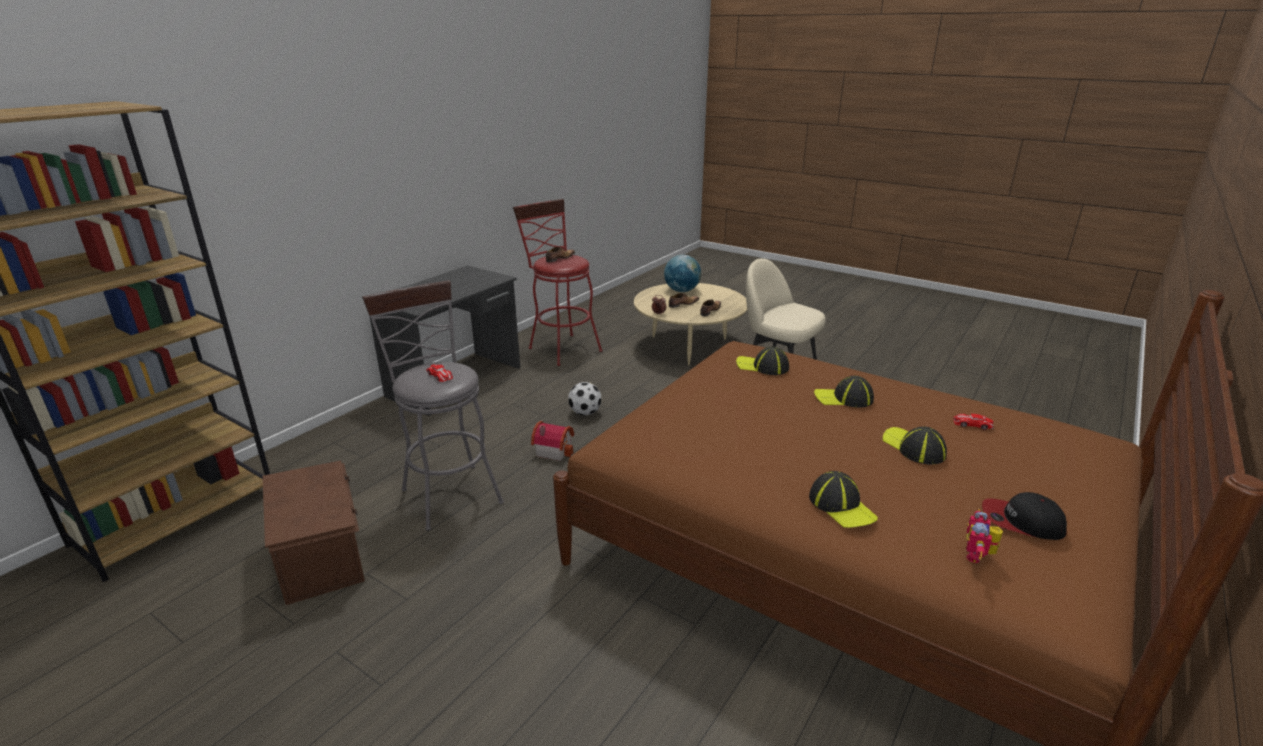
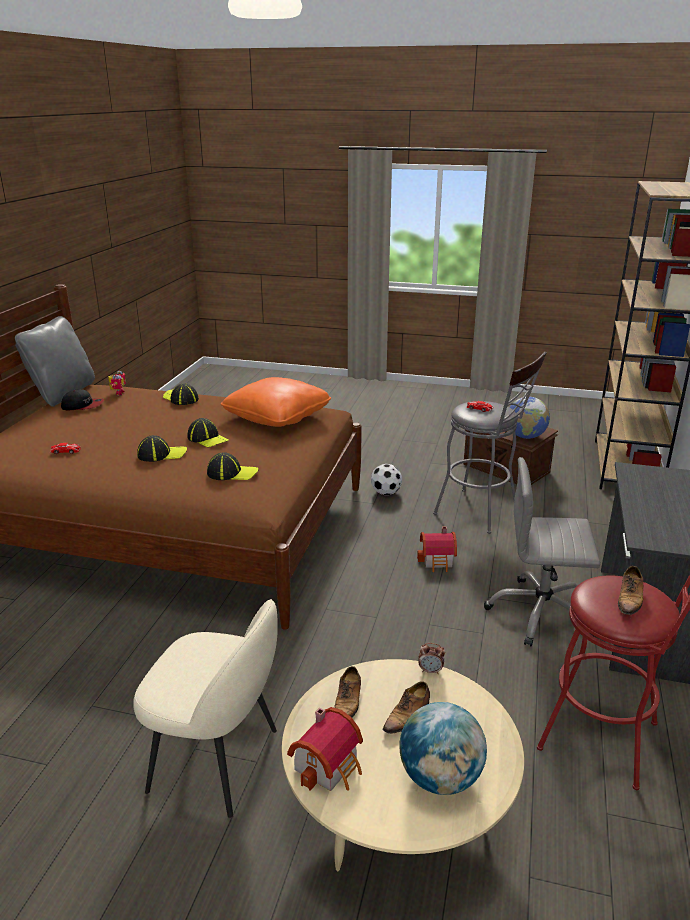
camera: 160 degrees right, 0 degrees up
football [568,382,601,416] -> football moved to [371,464,402,495]
cap [883,426,947,464] -> cap moved to [187,418,229,448]
none -> grey pillow [15,316,95,407]
none -> orange pillow [221,377,331,427]
none -> toy house [287,707,363,791]
none -> grey office chair [484,457,600,646]
none -> globe [509,397,550,439]

